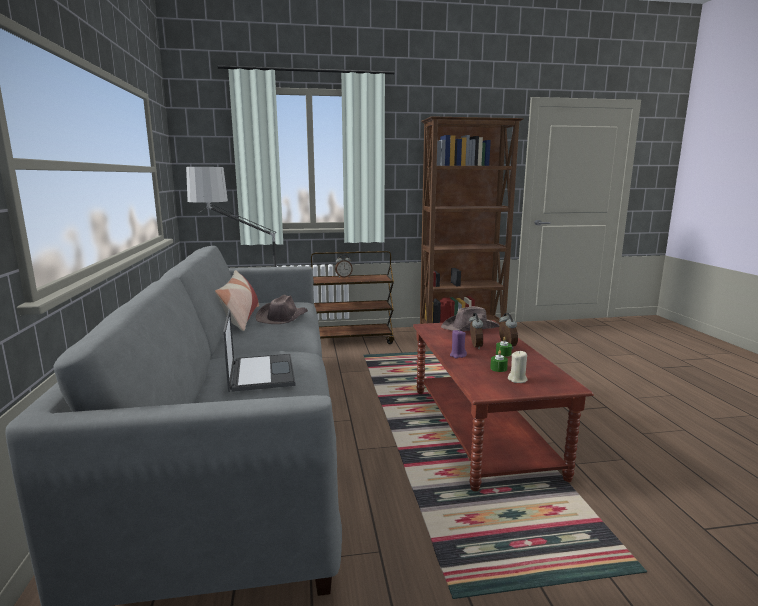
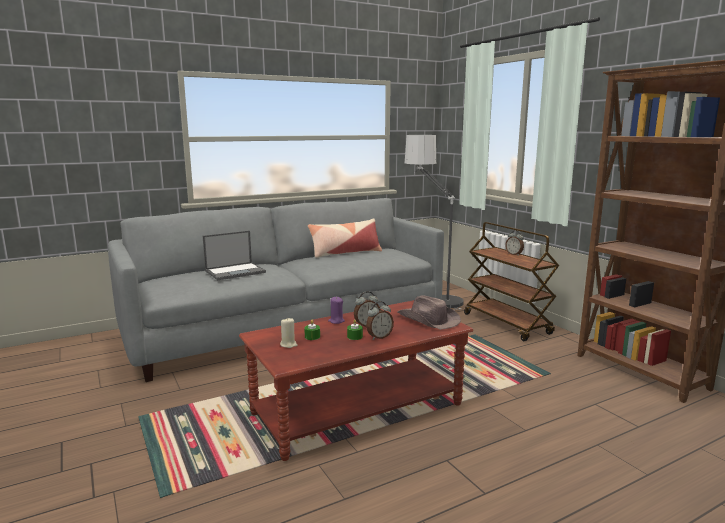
camera: 70 degrees right, 0 degrees up
brown hat [255,295,308,324] -> none

